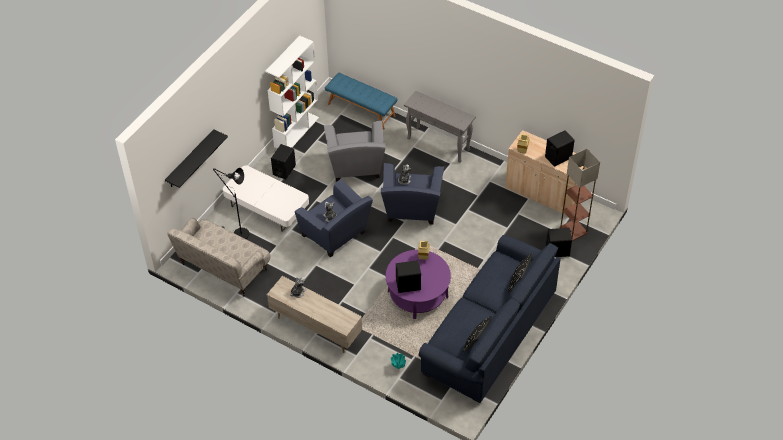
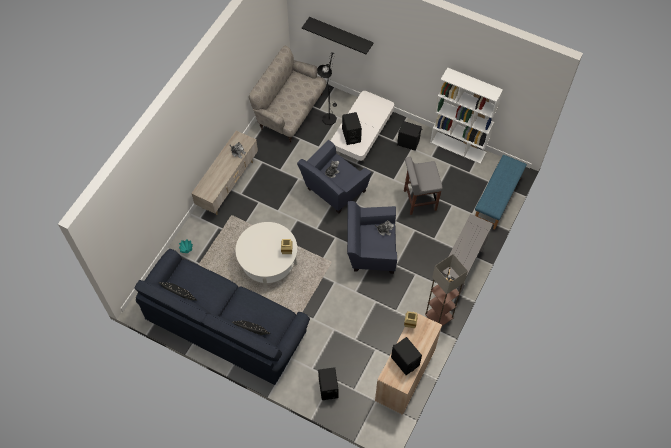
camera: 85 degrees right, 10 degrees up
grey armchair [324,121,386,182] -> grey stool [404,157,443,215]
purple coffee table [386,250,451,319] -> white coffee table [235,222,297,288]
black speaker [396,260,421,293] -> black speaker moved to [342,112,362,145]
floor lamp [559,148,600,241] -> floor lamp moved to [425,254,468,326]

